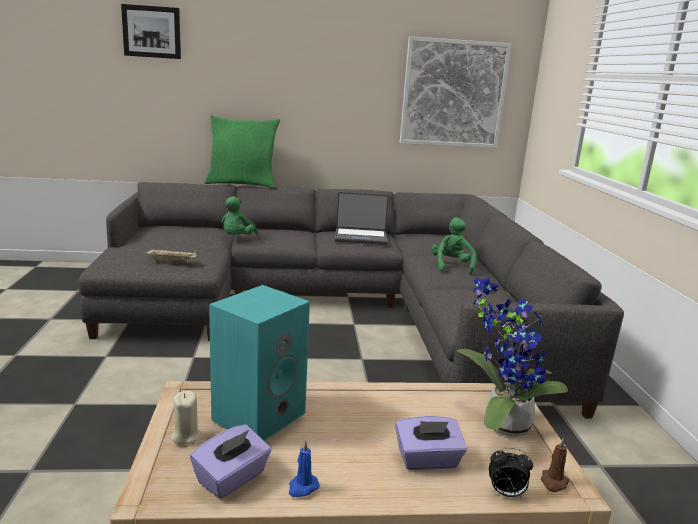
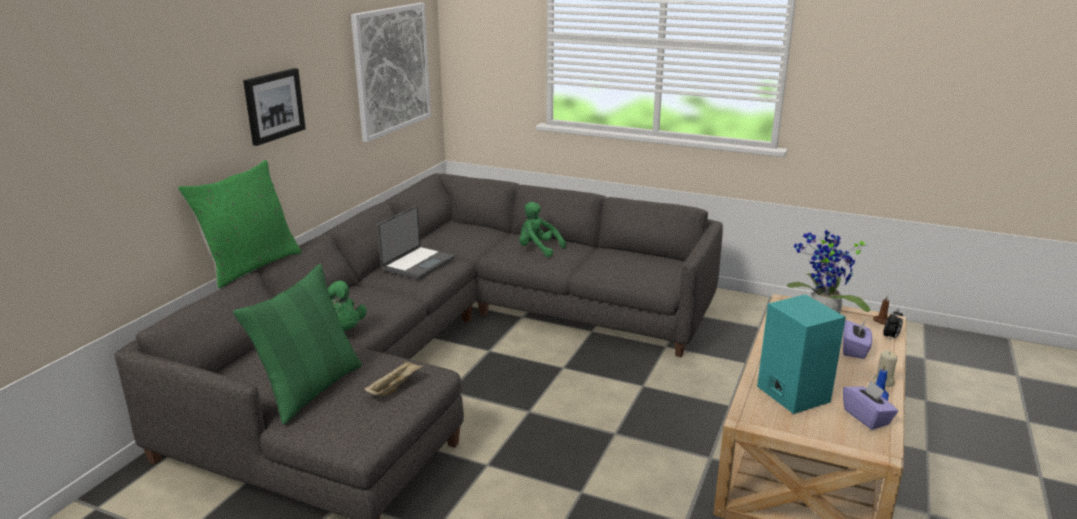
camera: 60 degrees left, 5 degrees up
picture [121,4,181,59] -> picture moved to [243,68,306,146]
beige candle [171,391,201,445] -> beige candle moved to [872,350,897,387]
none -> green pillow [233,264,362,424]

